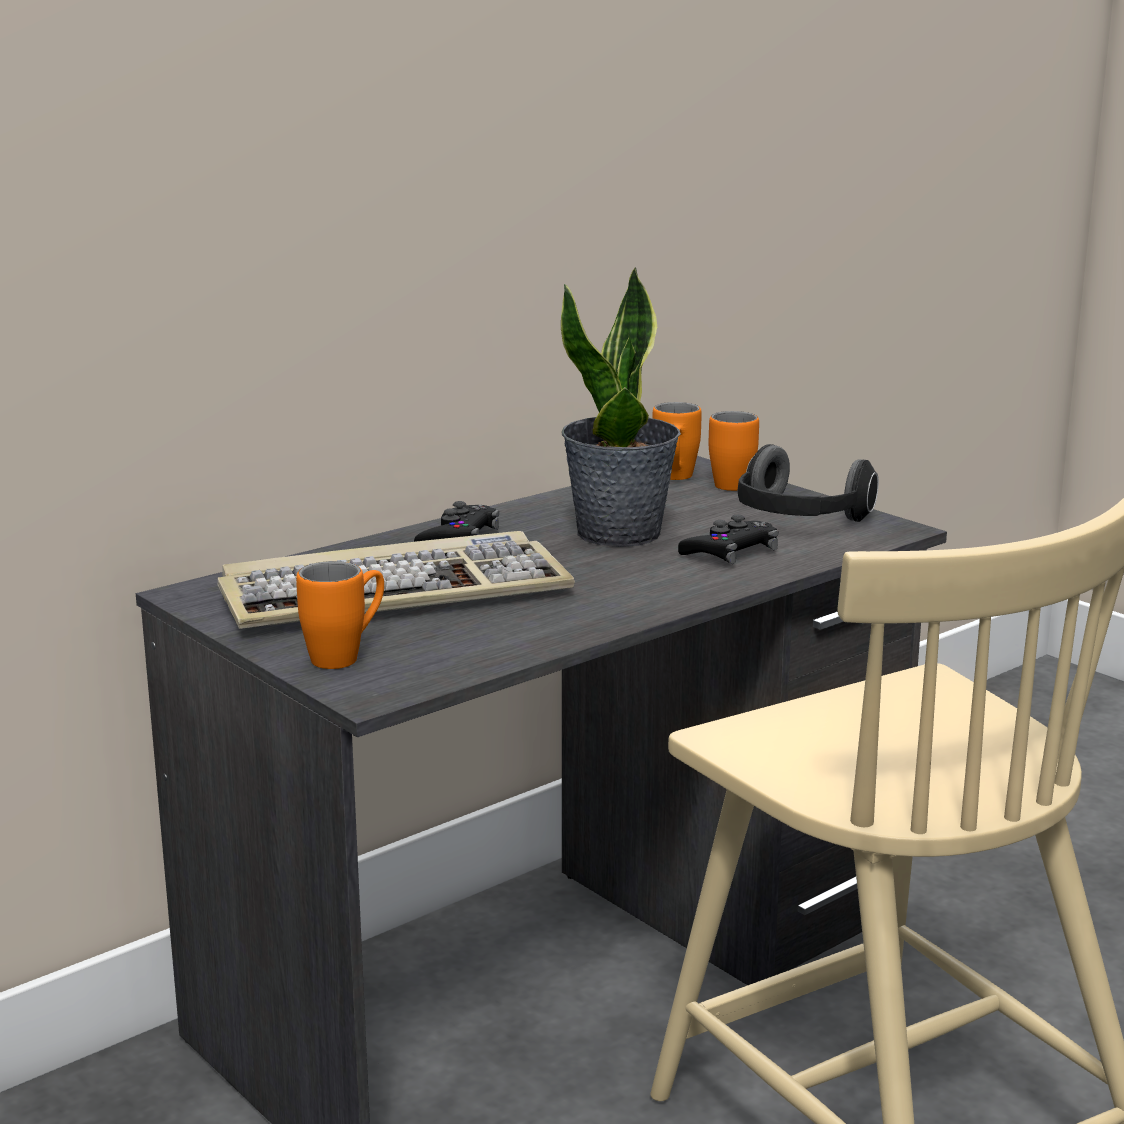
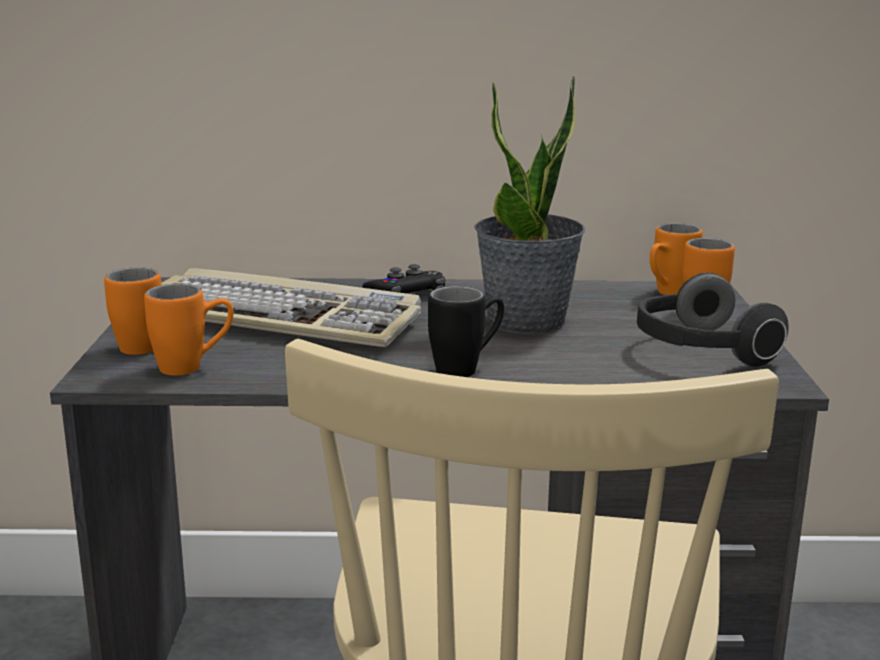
camera: 40 degrees right, 0 degrees up
black game controller [678,514,779,564] -> none
none -> orange mug [144,284,233,376]
none -> black mug [428,286,504,377]

